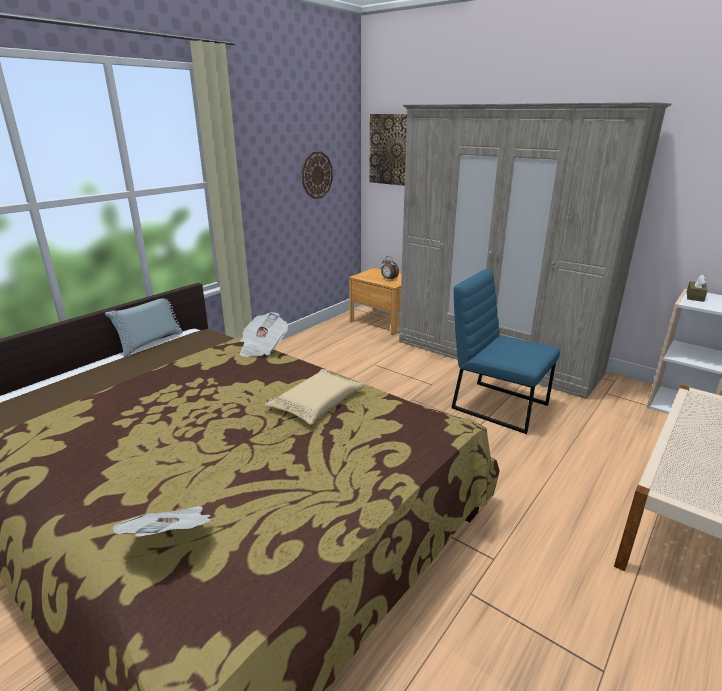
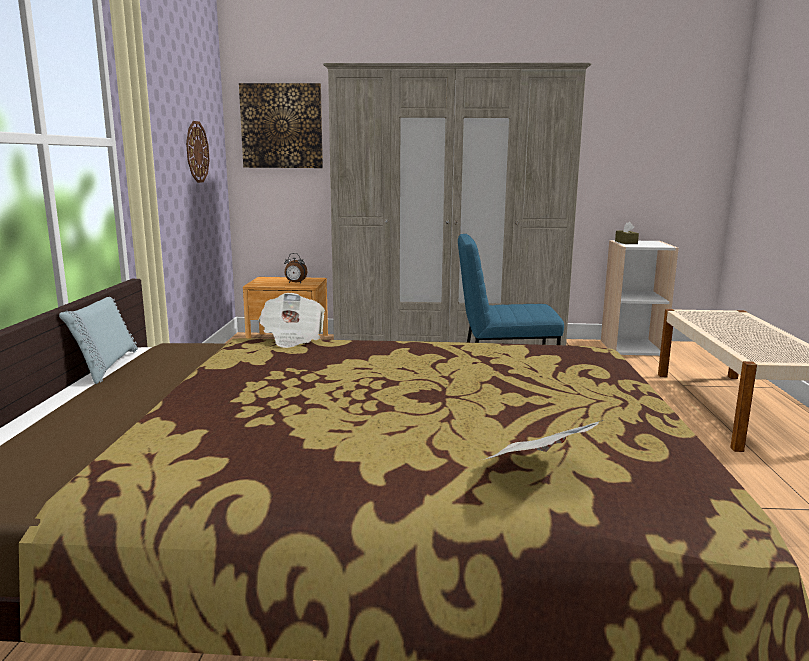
camera: 35 degrees left, 10 degrees down
beige pillow [265,369,366,425] -> none

